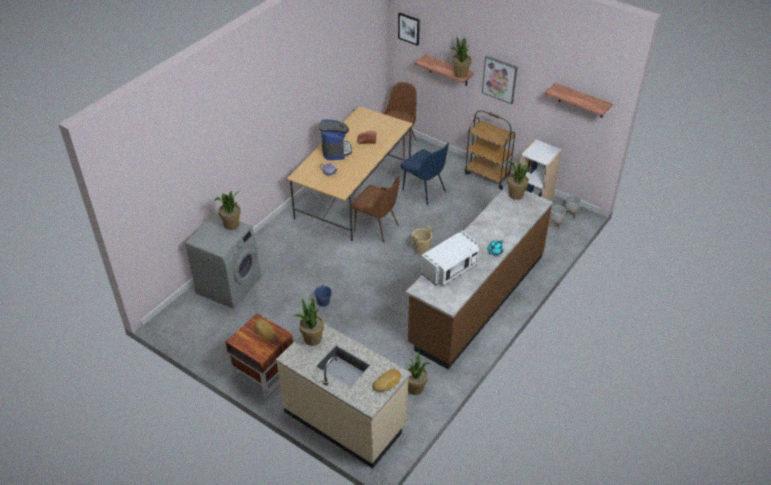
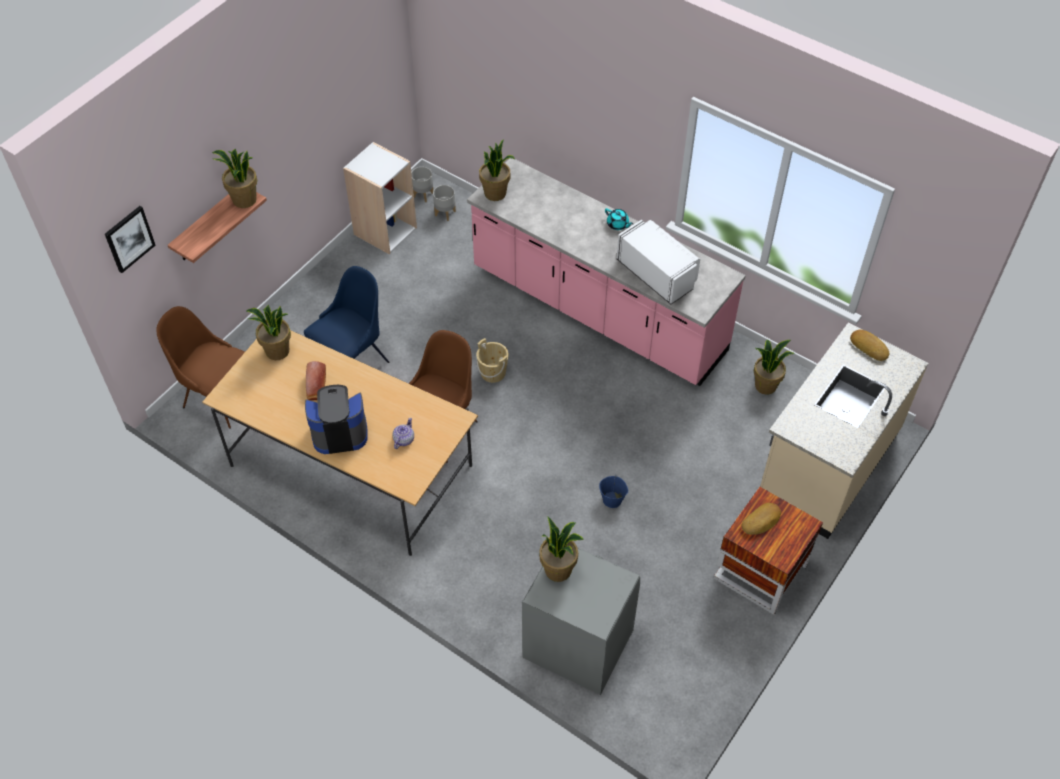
camera: 90 degrees left, 10 degrees up
potted plant [295,298,324,346] -> potted plant moved to [246,305,291,360]
brown counter [406,185,553,369] -> pink counter [467,158,746,386]
brown cart [464,110,515,190] -> none
picture [482,56,517,104] -> none
shelf [545,83,612,118] -> none

